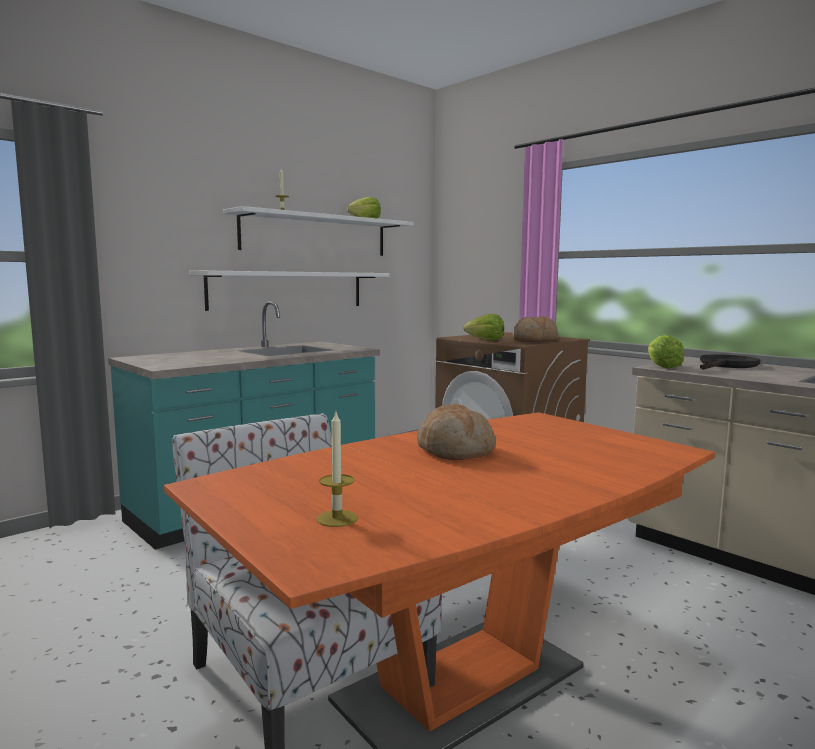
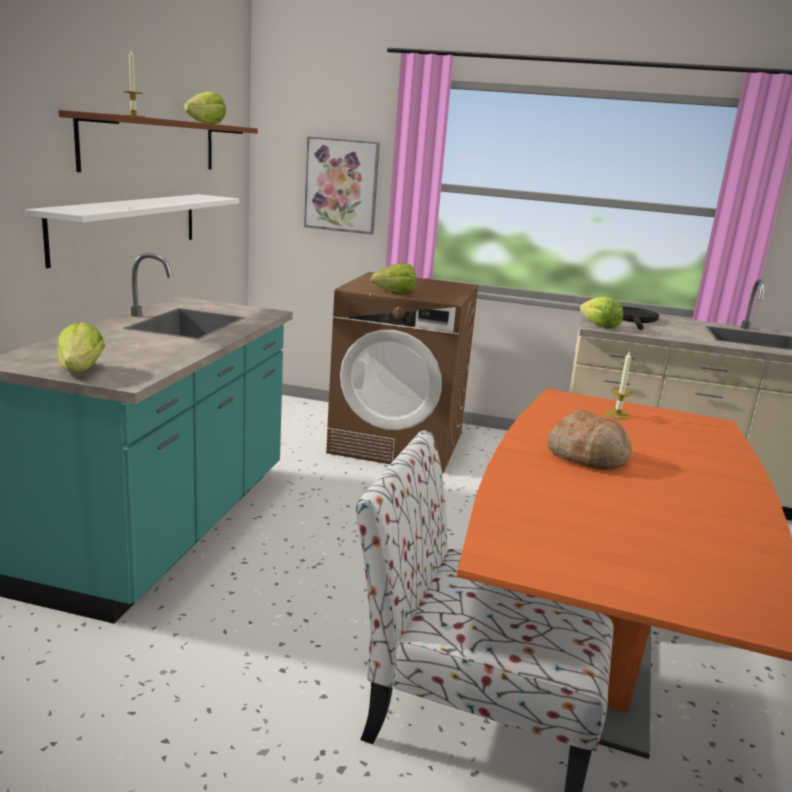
camera: 35 degrees left, 10 degrees up
white shelf [223,206,414,256] -> brown shelf [58,110,258,172]
candle [316,412,358,527] -> candle moved to [605,351,633,419]
bread [512,316,559,342] -> none
none -> lettuce [57,322,105,372]
none -> picture [304,136,380,234]

